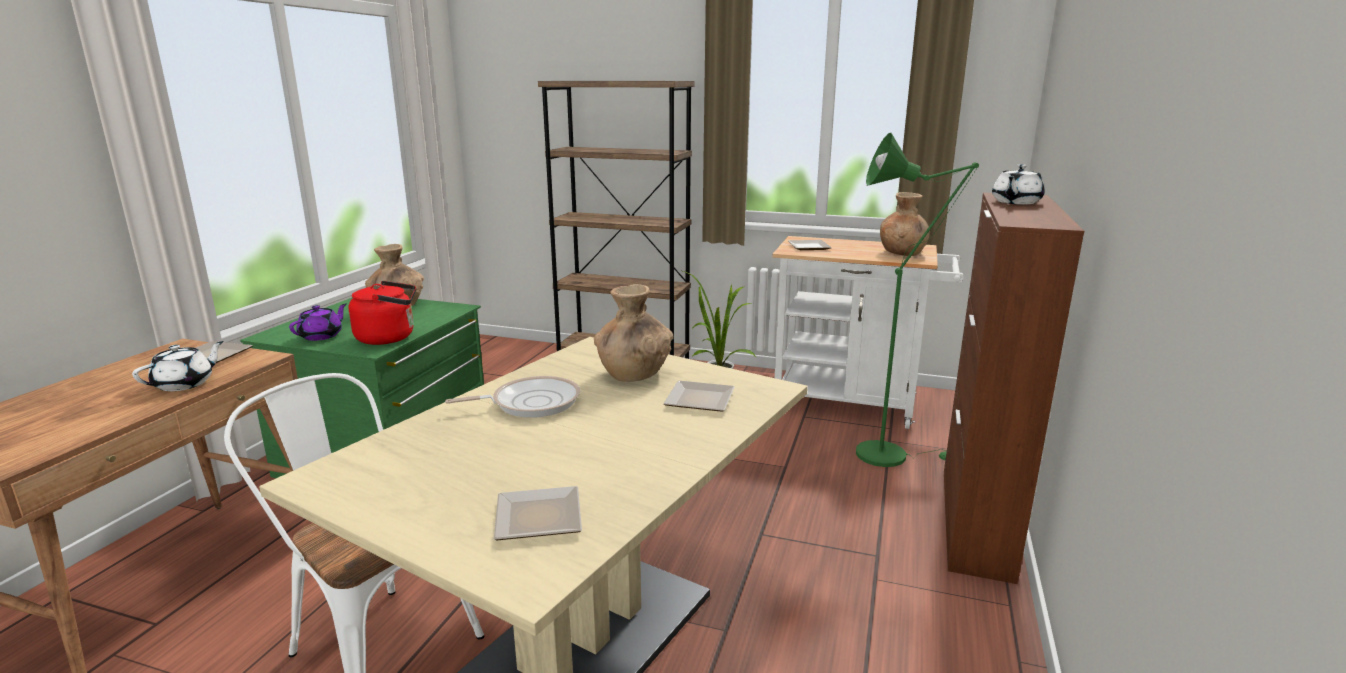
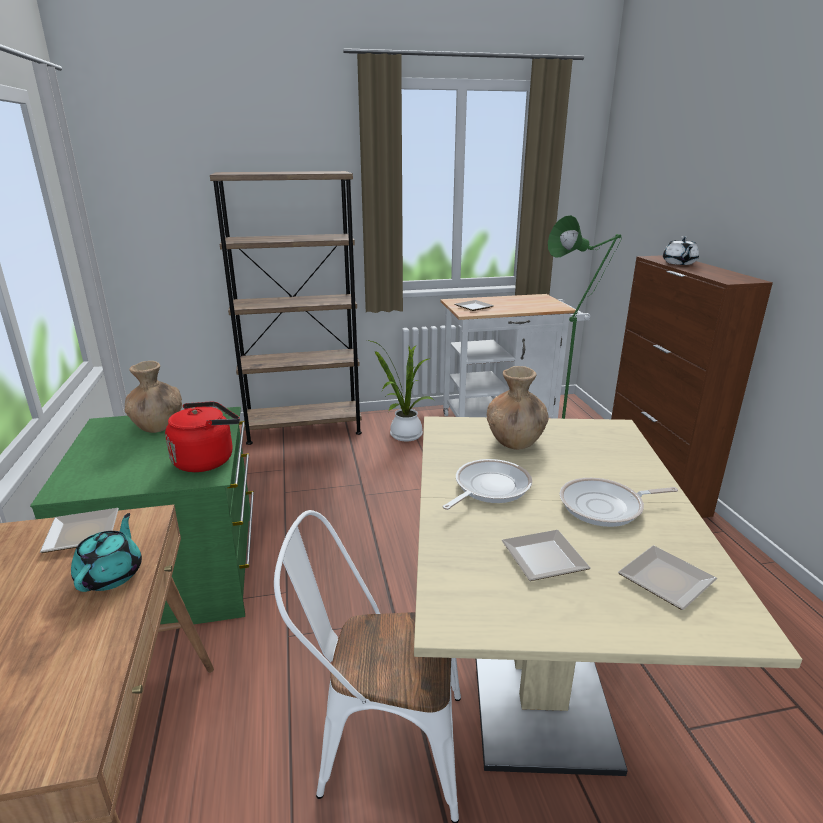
camera: 30 degrees left, 5 degrees up
white teapot [132,341,224,391] -> turquoise teapot [71,513,142,592]
purple teapot [289,303,347,341] -> none
plate [663,381,735,412] -> plate moved to [502,530,590,581]
brown vase [880,192,929,256] -> none
none -> frying pan [560,478,678,527]

